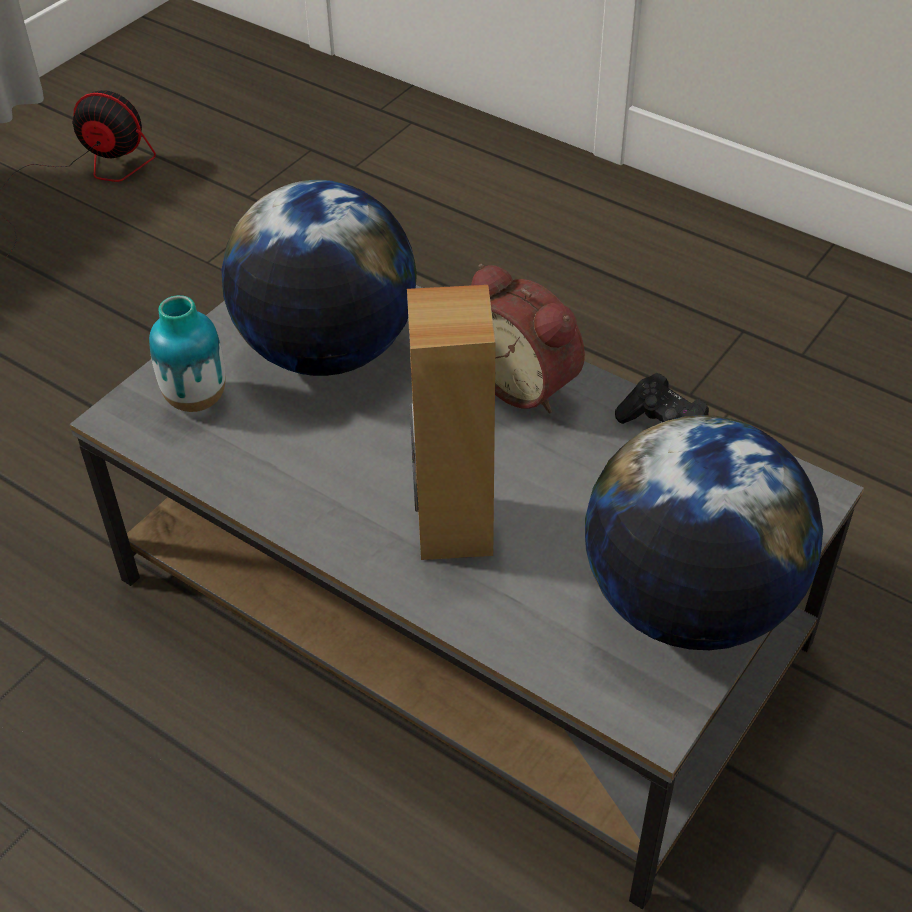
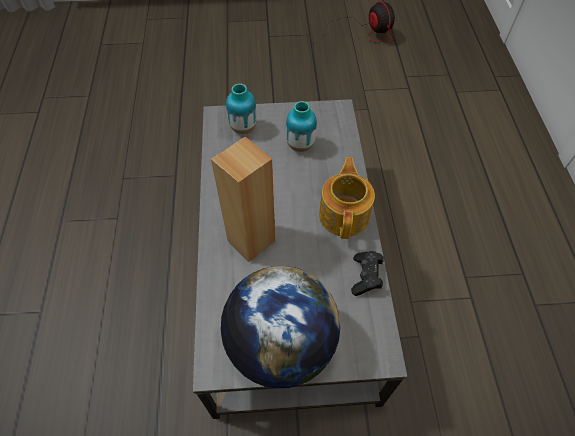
camera: 50 degrees right, 10 degrees up
globe [221,180,417,376] -> vase [286,101,317,152]
alarm clock [471,264,585,413] -> teapot [319,157,375,239]

